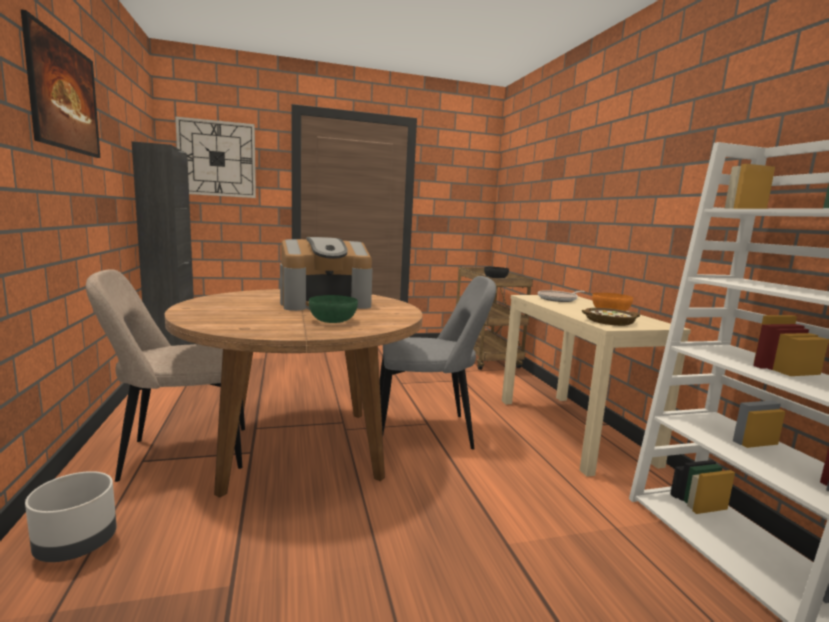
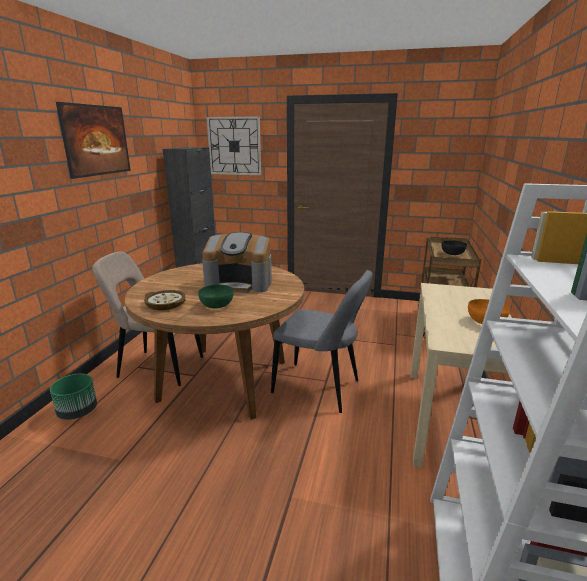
camera: 30 degrees right, 10 degrees up
grey planter [25,471,117,562] -> green planter [50,374,97,420]
frying pan [538,290,585,302] -> none
bowl [582,308,640,326] -> bowl moved to [144,290,186,310]

